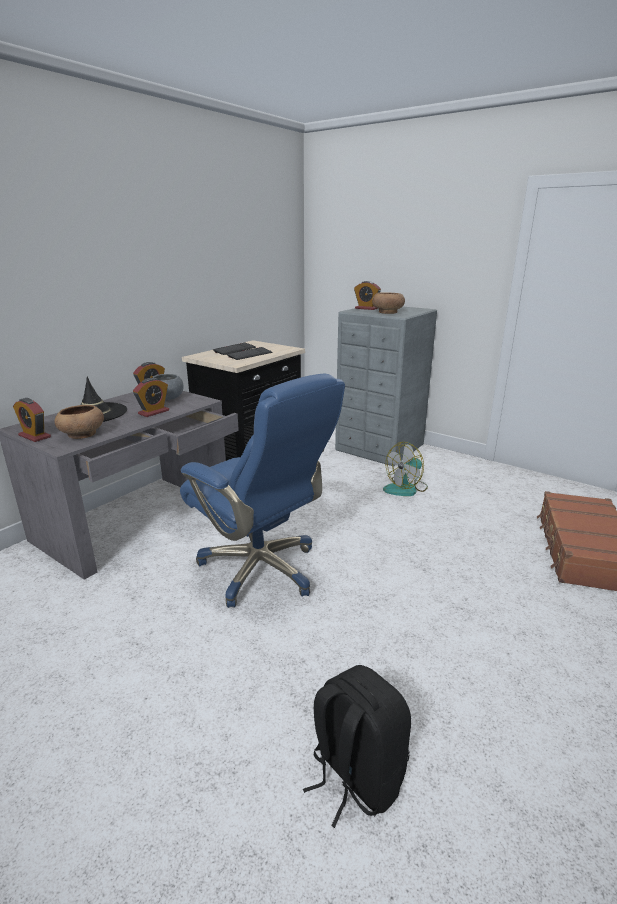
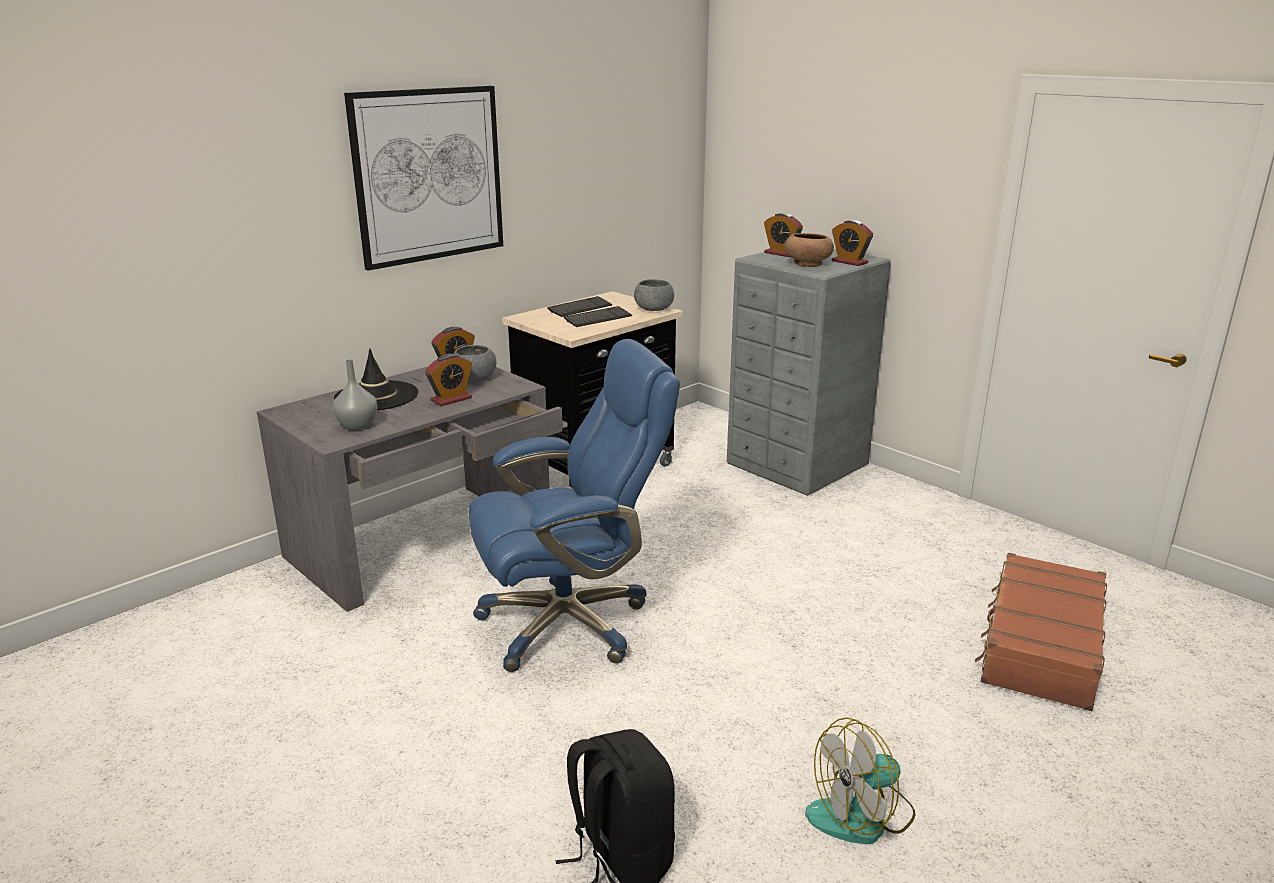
camera: 10 degrees right, 0 degrees up
alarm clock [13,398,51,442] -> alarm clock moved to [832,220,873,266]
brown bowl [55,405,104,439] -> grey vase [333,359,378,430]
blue office chair [180,374,345,608] -> blue office chair turned 75 degrees counterclockwise [468,339,680,672]
fan [383,442,428,496] -> fan moved to [805,717,916,844]
none -> picture [344,86,503,271]
none -> grey bowl [634,279,674,311]

